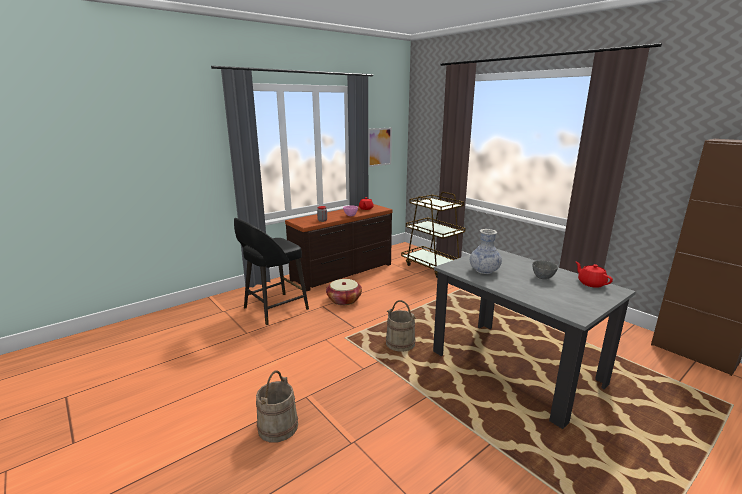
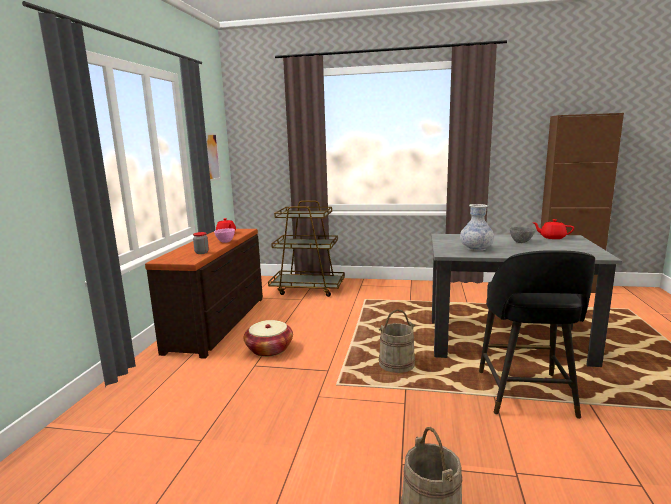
camera: 40 degrees left, 5 degrees down
black stool [234,218,309,325] -> black stool moved to [479,250,595,419]

